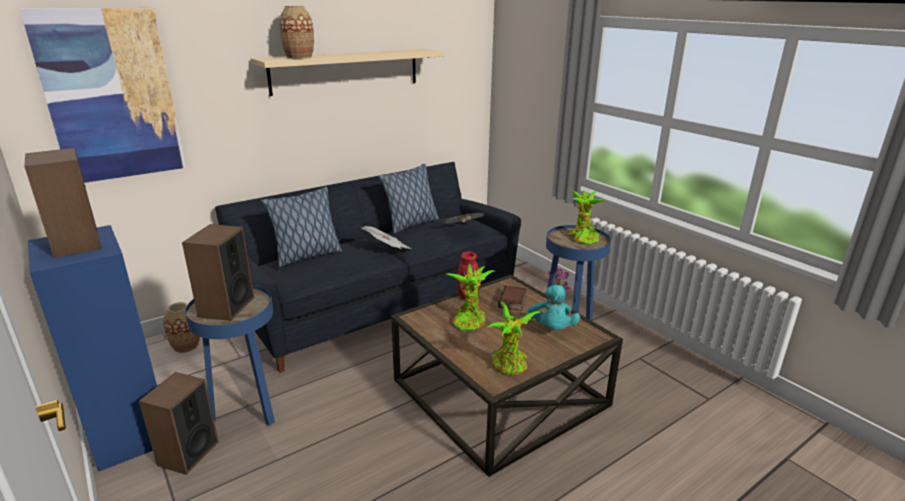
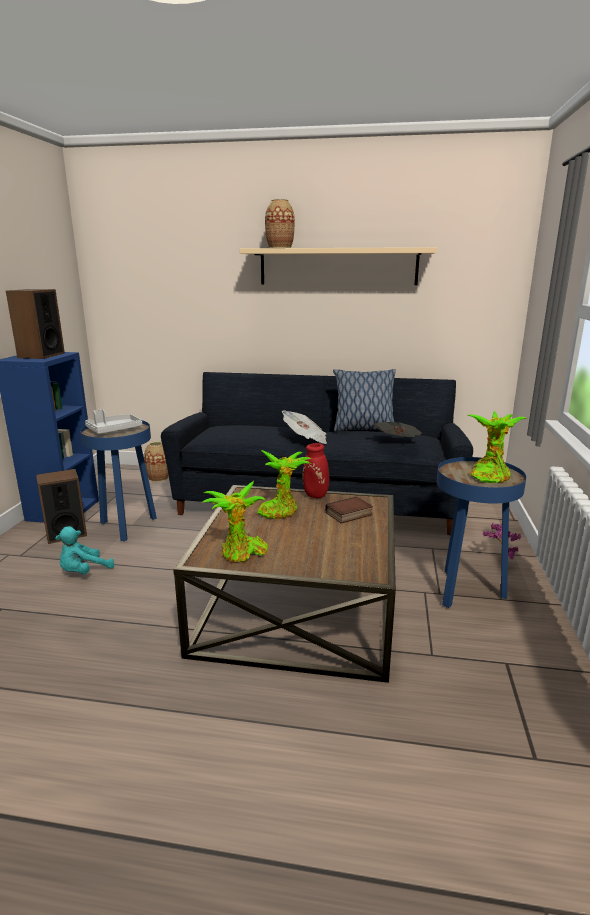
camera: 45 degrees right, 5 degrees down
picture [20,8,186,183] -> none
speaker [182,224,254,321] -> grey tray [85,409,142,434]
pillow [261,187,342,268] -> none
turquoise plush toy [528,285,580,330] -> turquoise plush toy moved to [55,526,115,574]

